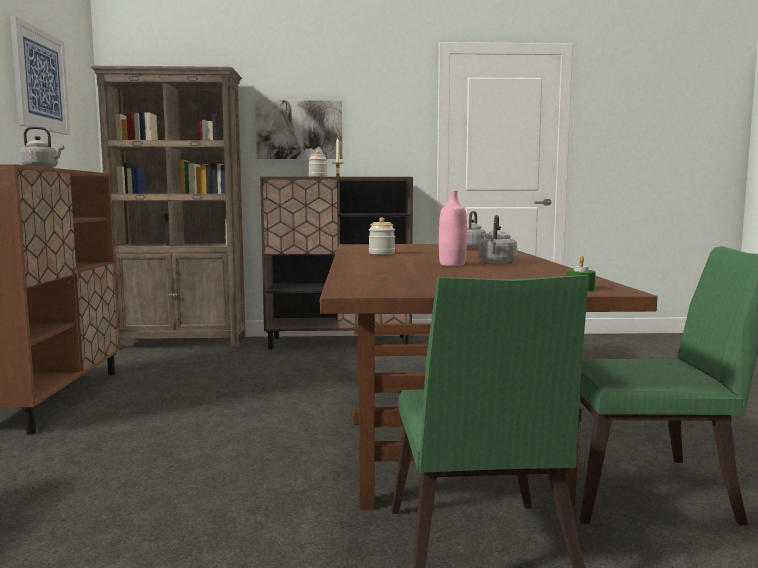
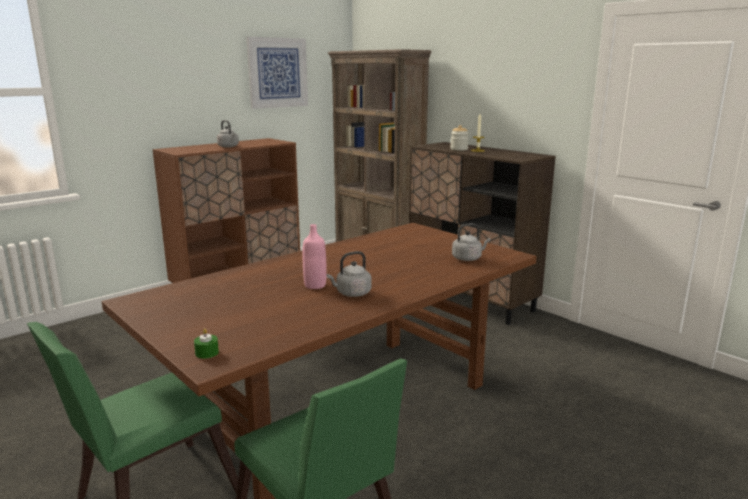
camera: 50 degrees right, 10 degrees up
picture [255,100,342,159] -> none
jar [369,217,395,255] -> none

